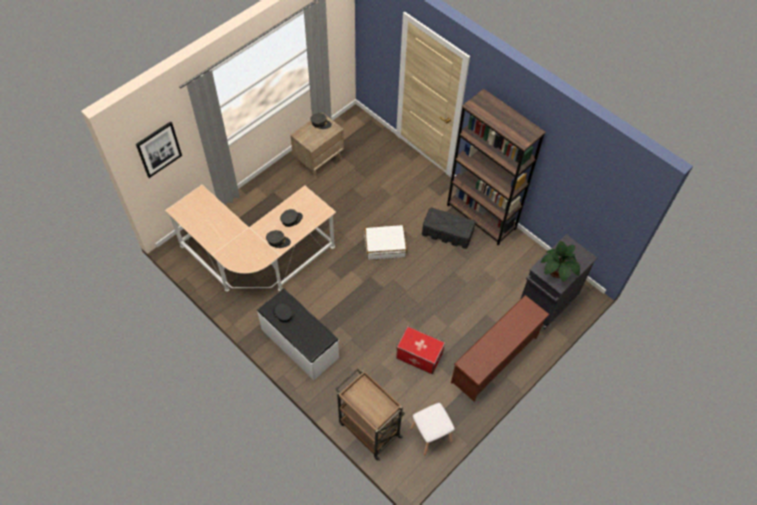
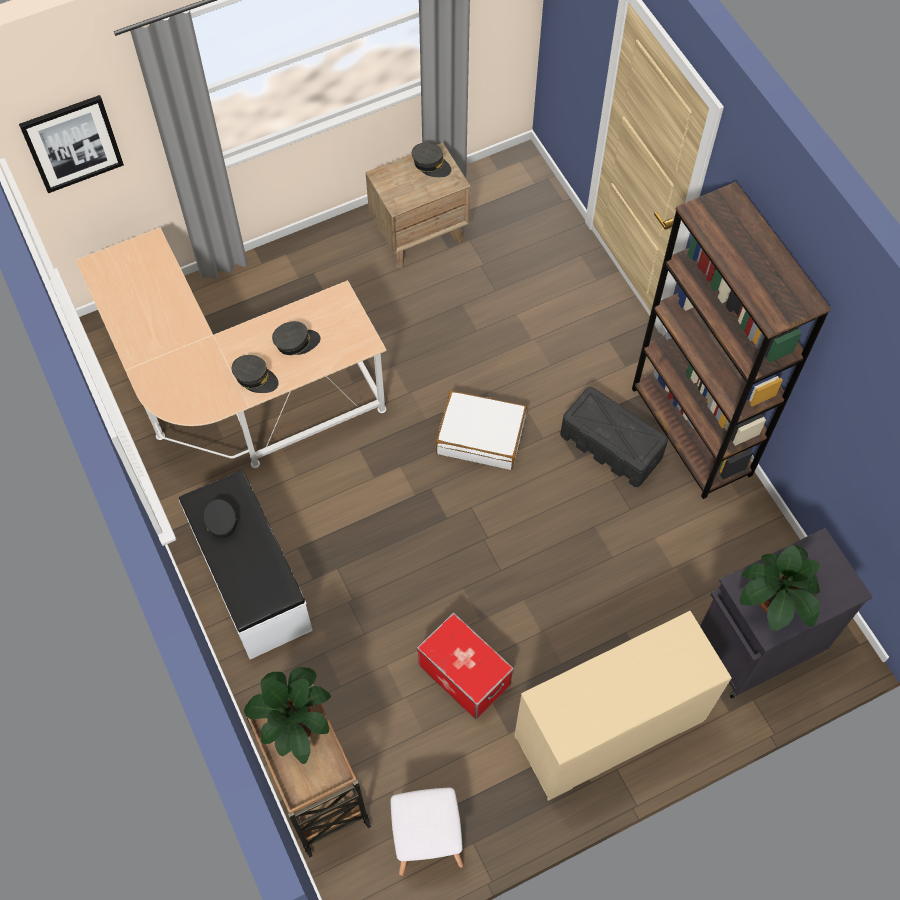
camera: 20 degrees right, 5 degrees up
brown shoe rack [451,295,549,401] -> beige dresser [514,611,731,801]
none -> potted plant [244,667,331,764]

